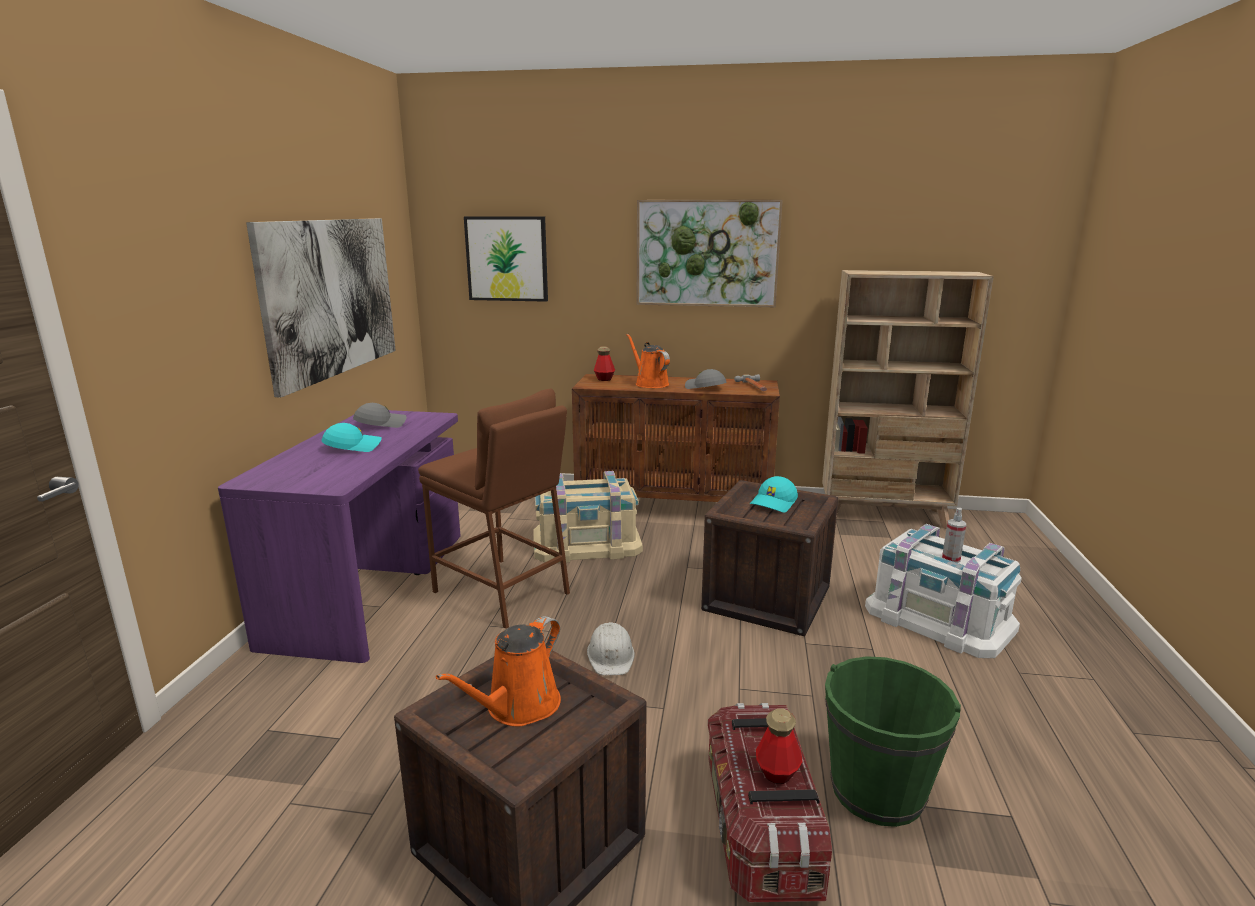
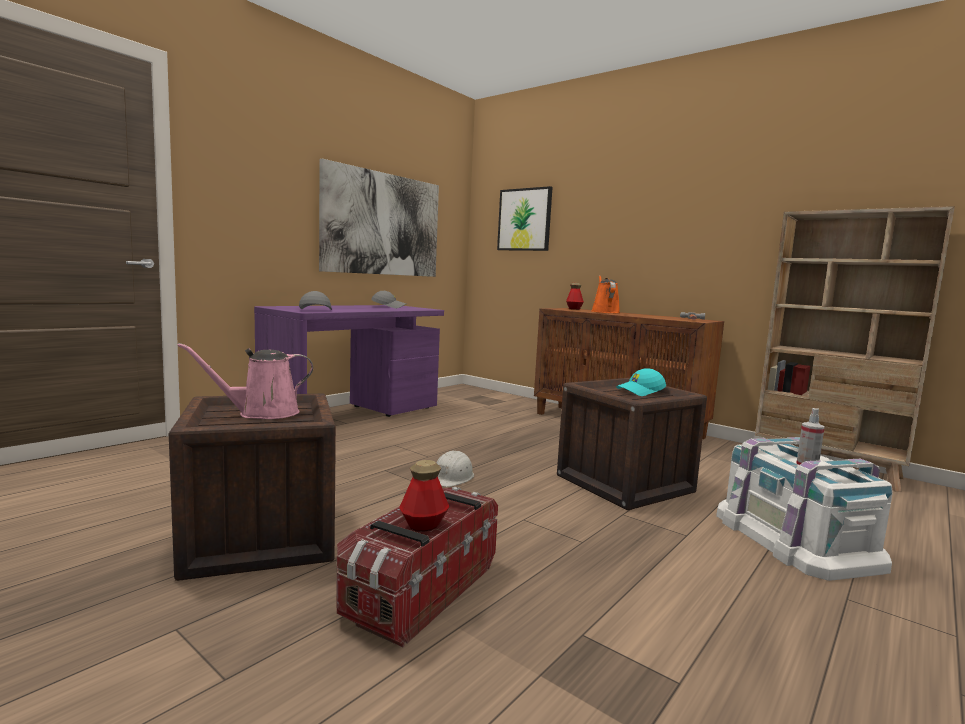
camera: 30 degrees right, 10 degrees down
turquoise cap [321,423,382,452] -> none
brown stool [418,389,570,629] -> none
orange watering can [436,616,561,727] -> pink watering can [177,343,313,419]
beige storage box [533,471,643,563] -> none
picture [637,200,783,307] -> none
grey cap [685,369,727,389] -> grey cap moved to [299,291,332,310]
green bucket [825,656,961,827] -> none

